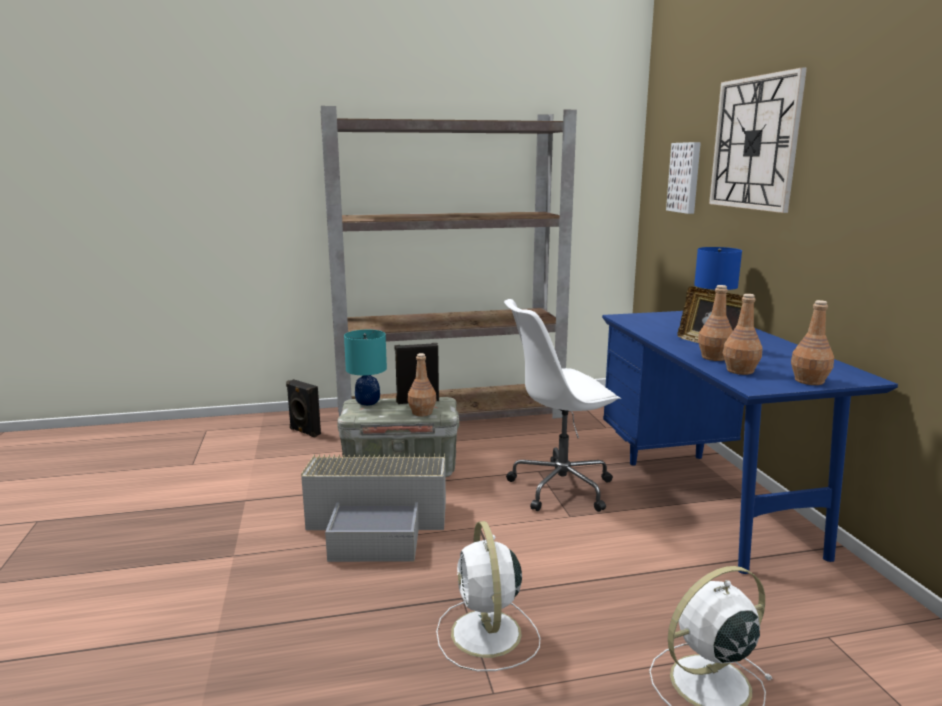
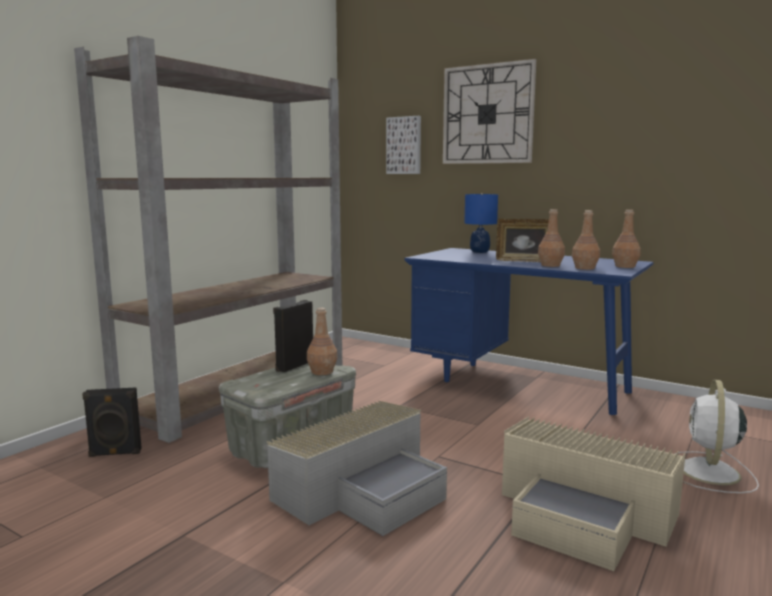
camera: 45 degrees left, 5 degrees down
turquoise table lamp [344,330,387,406] -> none
white fan [436,521,540,671] -> beige storage box [502,417,686,571]
white office chair [504,299,621,512] -> none

